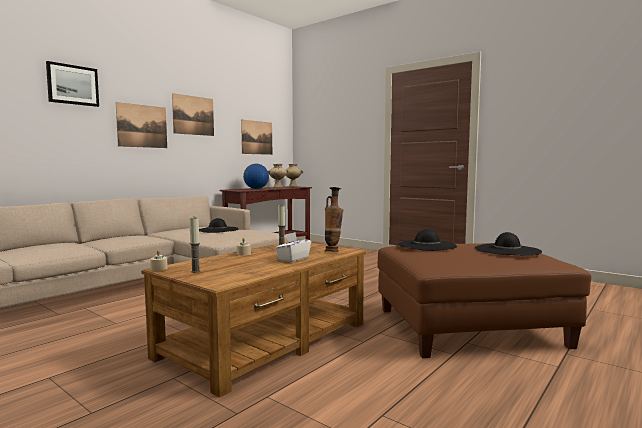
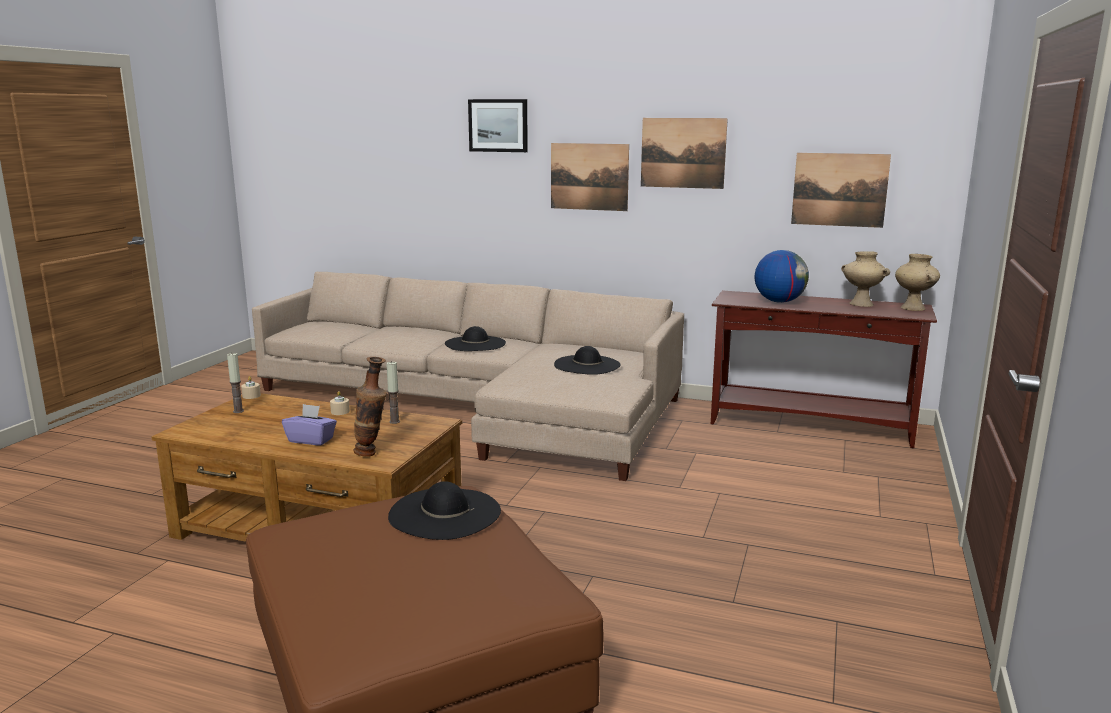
camera: 70 degrees right, 10 degrees up
white tissue box [275,232,311,262] -> purple tissue box [282,404,337,446]
black hat [475,232,542,256] -> black hat moved to [445,326,506,351]

